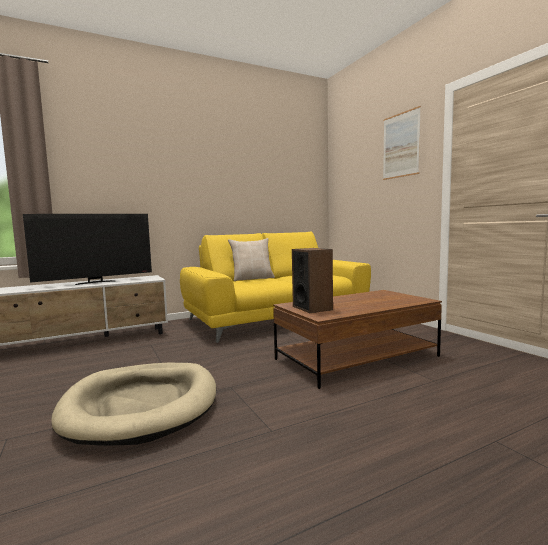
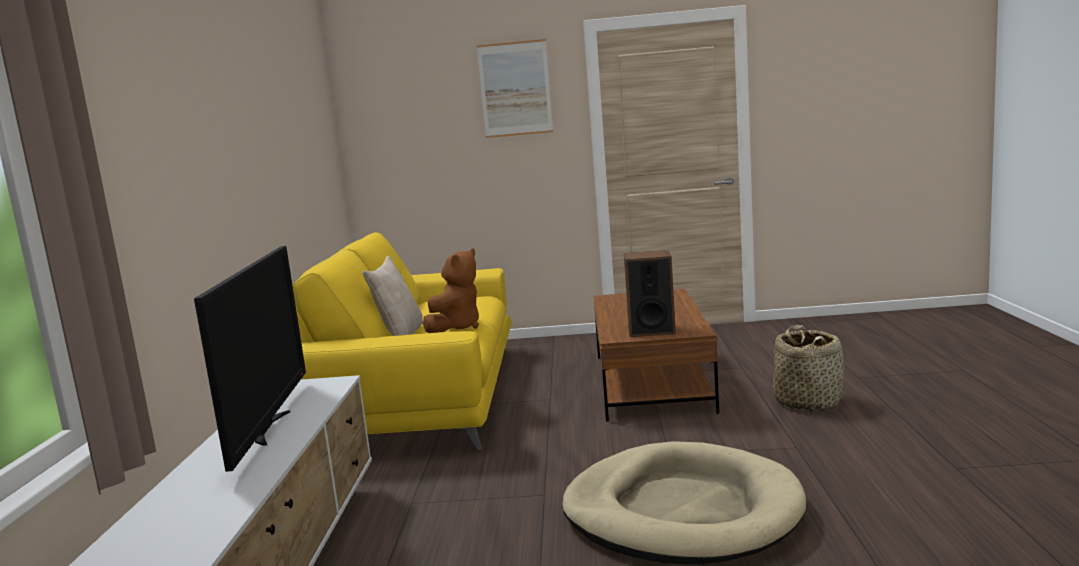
camera: 60 degrees left, 5 degrees up
none -> brown plush toy [423,248,479,333]
none -> basket [773,325,844,411]

